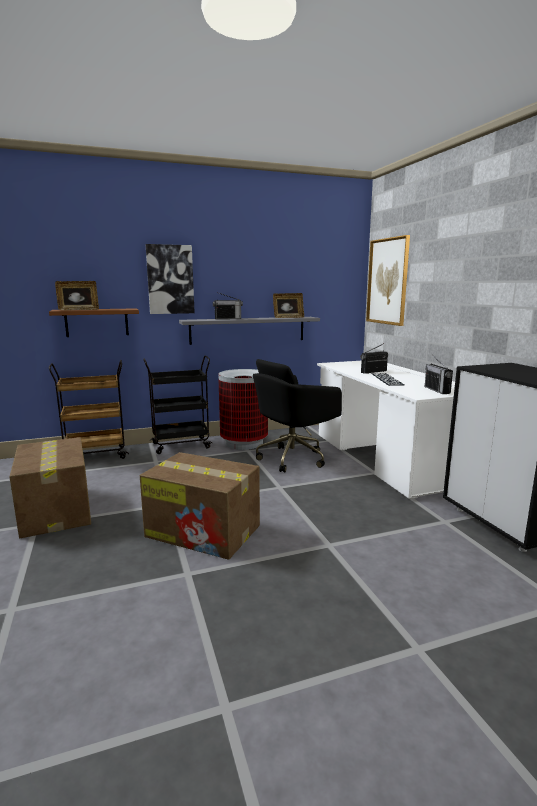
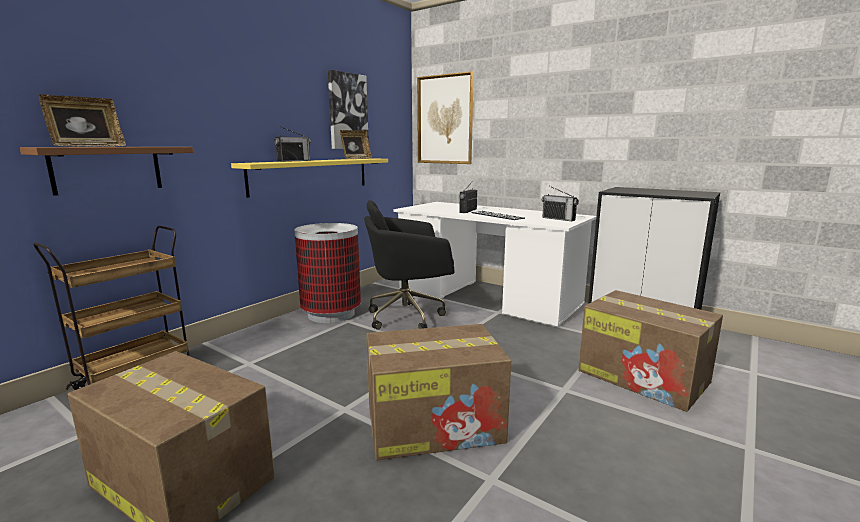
camera: 35 degrees left, 0 degrees up
black cart [143,355,213,454] -> none
picture [146,244,195,314] -> picture moved to [328,70,369,149]
grey shelf [179,317,320,345] -> yellow shelf [231,158,388,198]
black office chair [253,359,342,472] -> black office chair turned 60 degrees clockwise [364,200,455,330]
none -> cardboard box [578,290,723,412]

